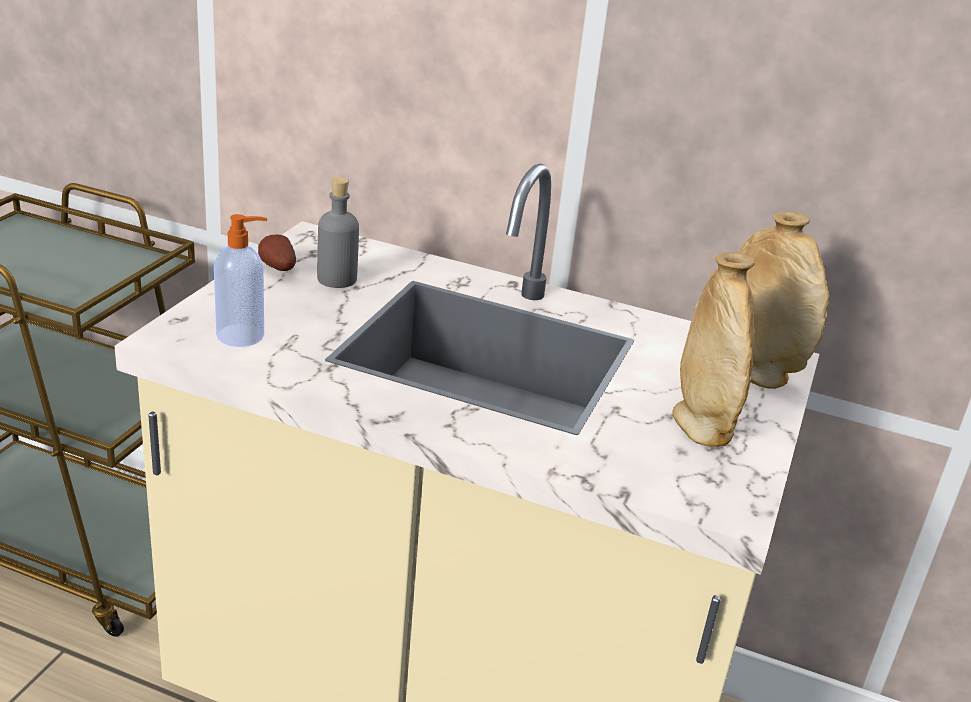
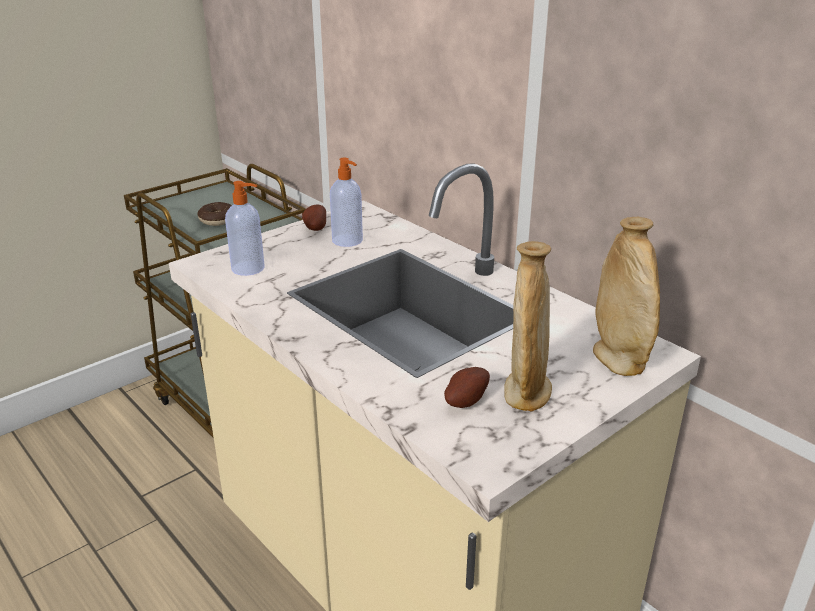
camera: 30 degrees right, 0 degrees up
grey bottle [317,177,359,288] -> soap dispenser [330,158,363,247]
none -> donut [197,202,232,226]
none -> potato [444,367,490,408]

